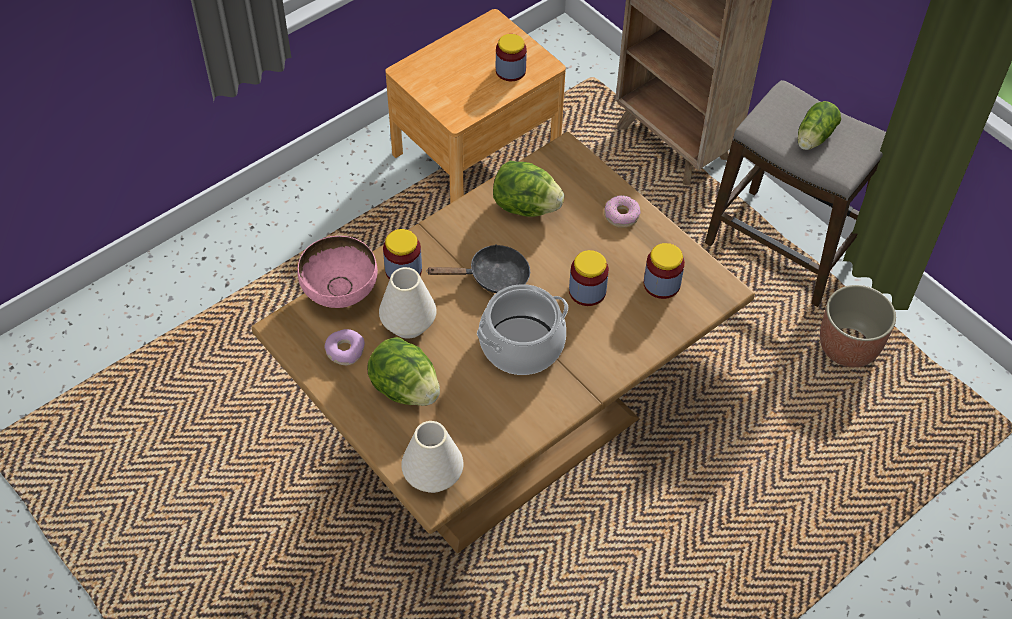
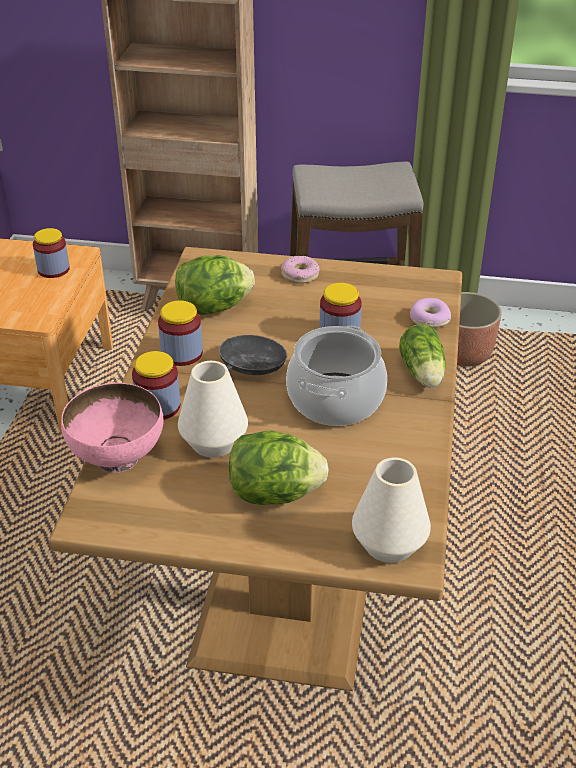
camera: 40 degrees left, 15 degrees down
donut [325,329,365,365] -> donut moved to [410,298,451,328]
jar [644,243,685,299] -> jar moved to [158,300,203,366]
lettuce [798,101,841,150] -> lettuce moved to [399,324,446,387]

